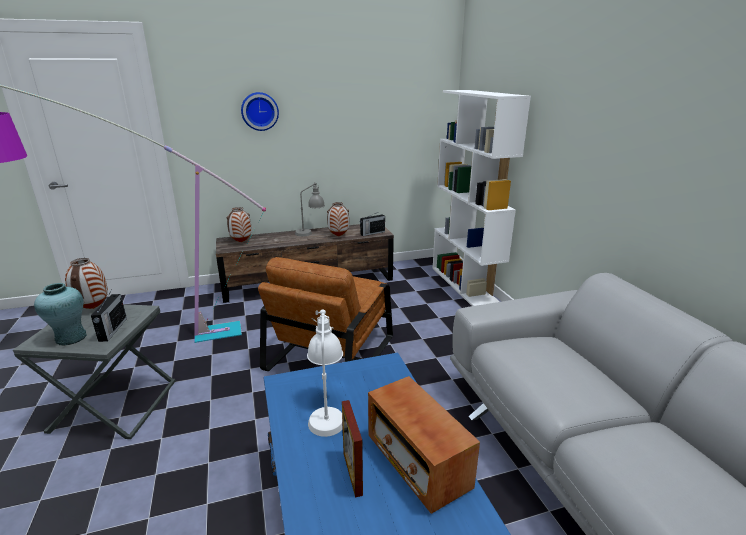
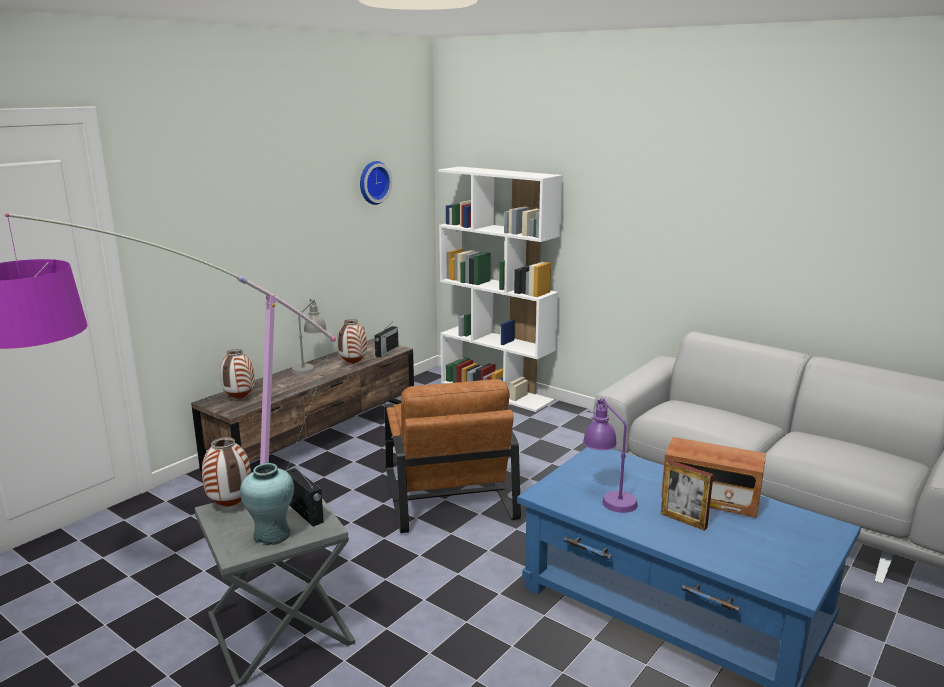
camera: 35 degrees left, 5 degrees down
wall clock [241,92,279,131] -> wall clock moved to [360,161,392,205]
white table lamp [307,309,343,437] -> purple table lamp [583,398,638,513]

